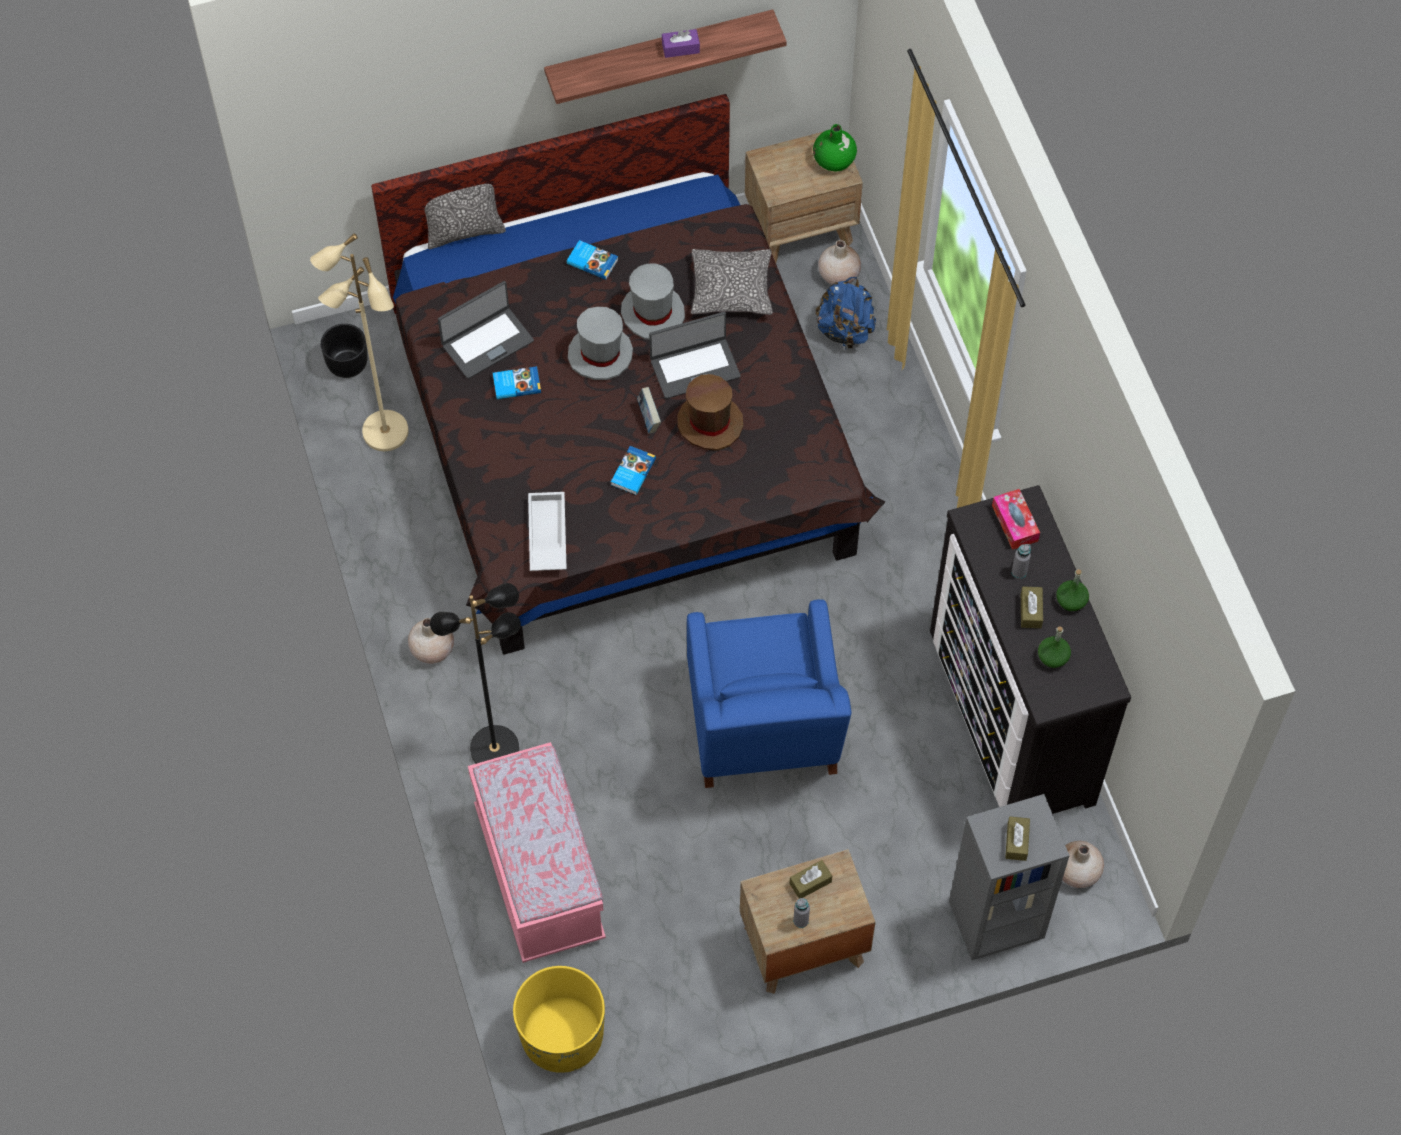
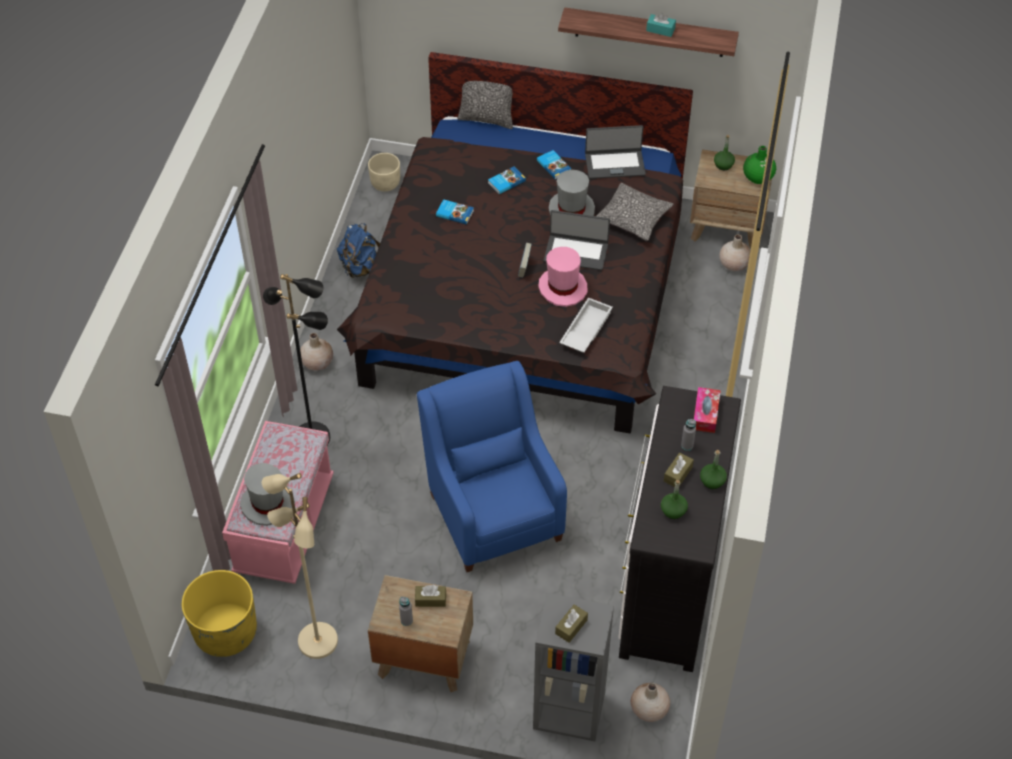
camera: 30 degrees right, 10 degrees down
beige floor lamp [310,233,409,451] -> beige floor lamp moved to [262,473,338,659]
black planter [321,324,368,378] -> beige planter [368,153,400,192]
laptop [438,281,534,379] -> laptop moved to [585,125,646,179]
white tray [528,492,567,571] -> white tray moved to [559,298,613,353]
grey hat [568,307,633,380] -> grey hat moved to [240,463,295,526]
book [611,446,656,495] -> book moved to [488,167,526,194]
purple tissue box [662,29,700,58] -> turquoise tissue box [646,13,676,37]
brown hat [678,374,743,451] -> pink hat [538,247,588,307]
blue armchair [687,599,851,788] -> blue armchair turned 135 degrees clockwise [417,361,567,572]
blue backpack [816,277,876,350] -> blue backpack moved to [337,223,380,278]
none -> green bottle [714,135,735,170]

